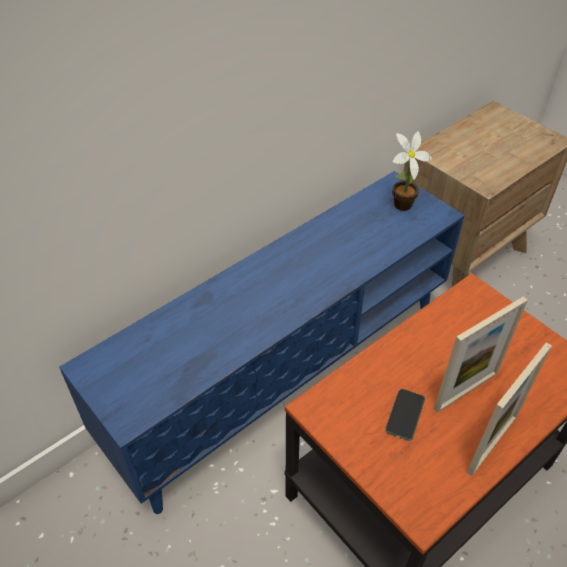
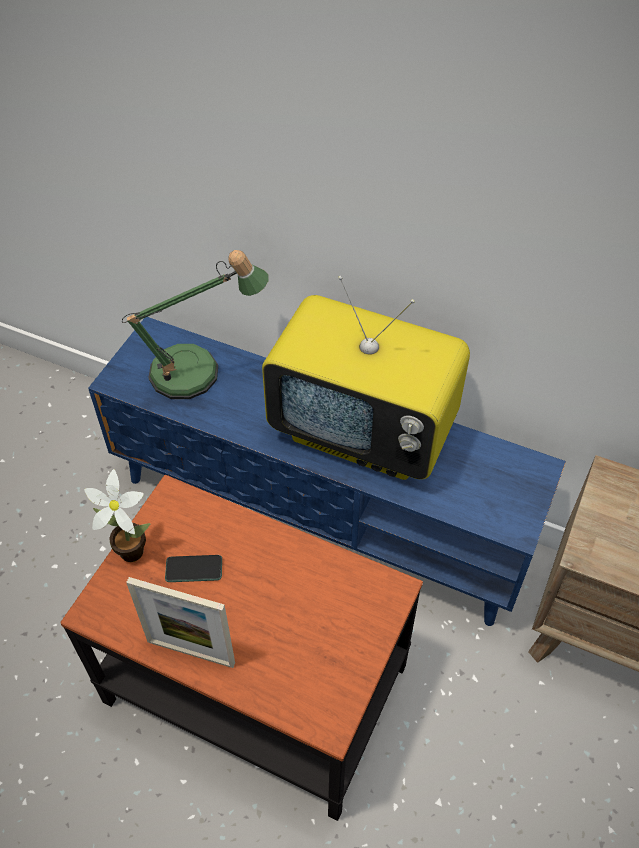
camera: 65 degrees right, 5 degrees up
potted plant [392,131,432,211] -> potted plant moved to [84,469,151,562]
picture frame [434,297,528,413] -> none
none -> table lamp [122,250,268,399]
none -> television [262,276,470,480]

